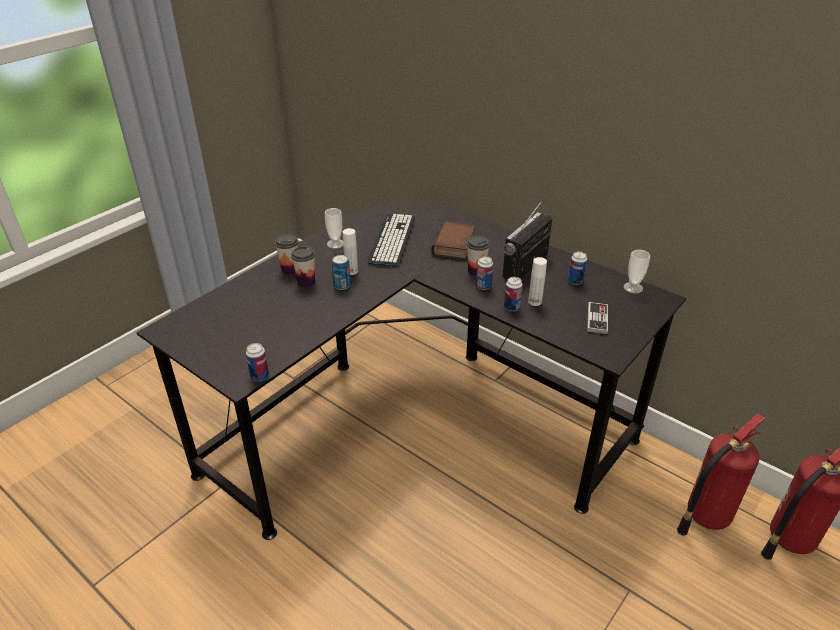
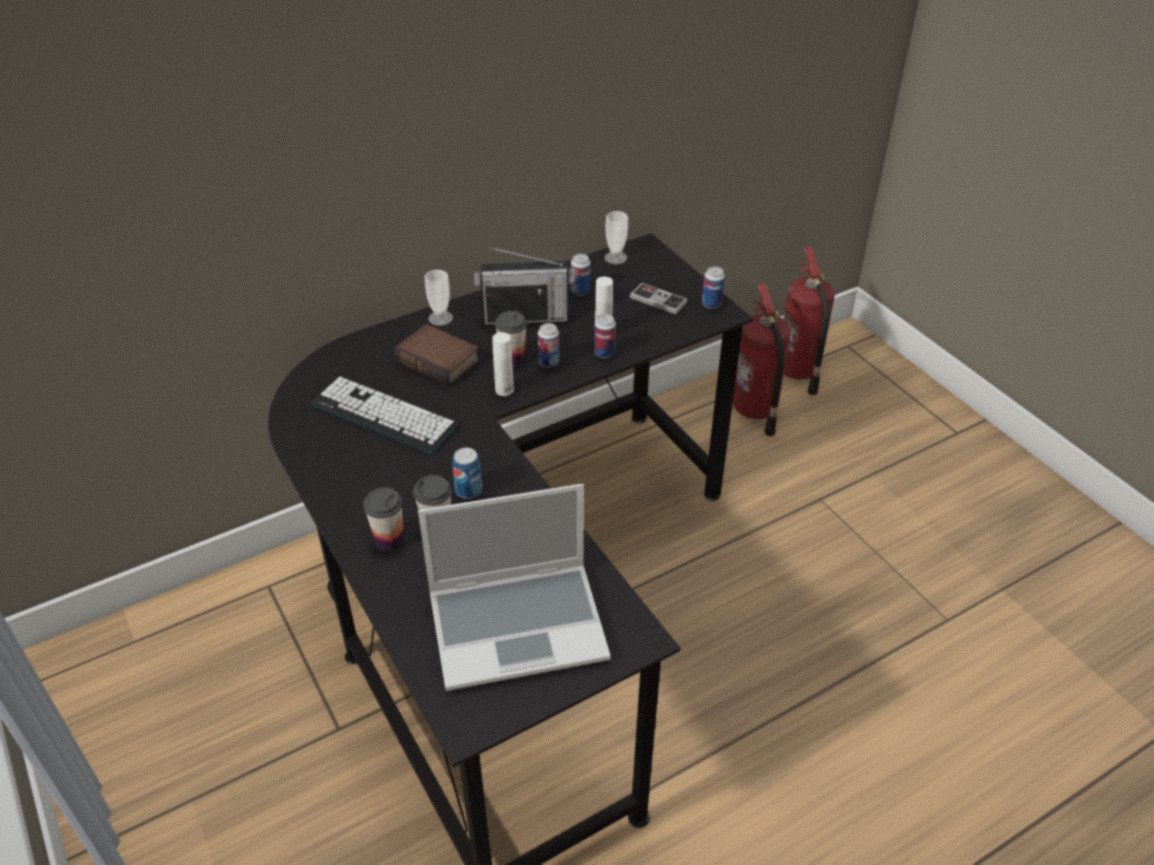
camera: 70 degrees left, 5 degrees up
can [246,343,269,381] -> can moved to [702,266,725,309]
cup [325,208,343,249] -> cup moved to [425,270,453,326]
white bottle [343,228,358,275] -> white bottle moved to [492,332,514,396]
radio [503,199,552,279] -> radio turned 60 degrees counterclockwise [474,247,575,325]
none -> laptop [418,484,611,691]

